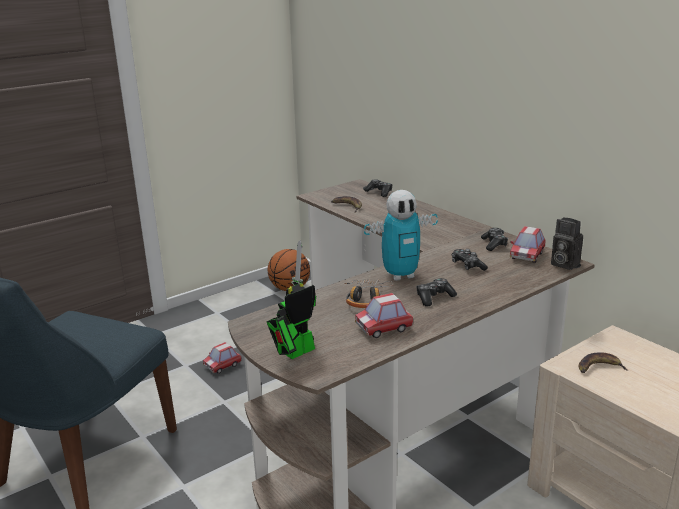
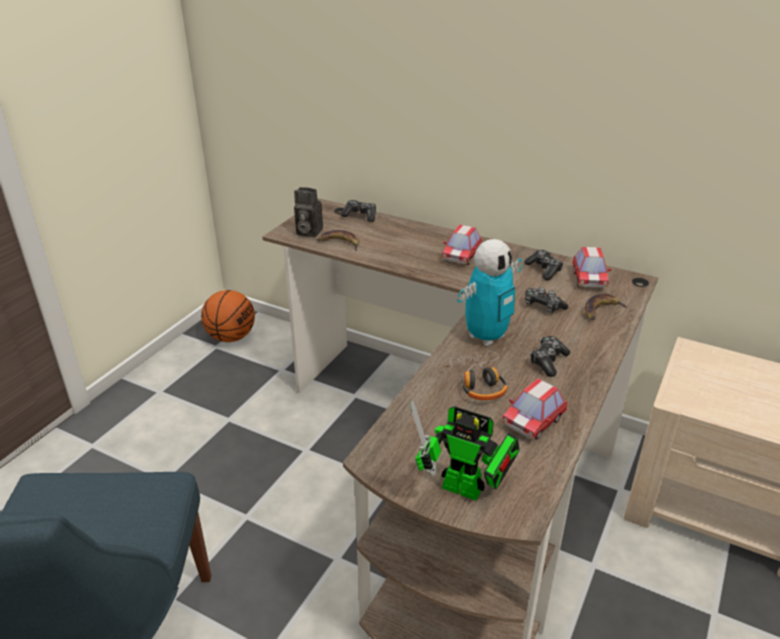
camera: 25 degrees left, 10 degrees up
toy car [203,342,242,374] -> toy car moved to [442,225,482,265]
toy robot [267,240,316,359] -> toy robot turned 90 degrees counterclockwise [410,401,520,501]
camera [551,217,583,270] -> camera moved to [294,187,323,237]
banana [578,352,627,373] -> banana moved to [585,294,628,320]

